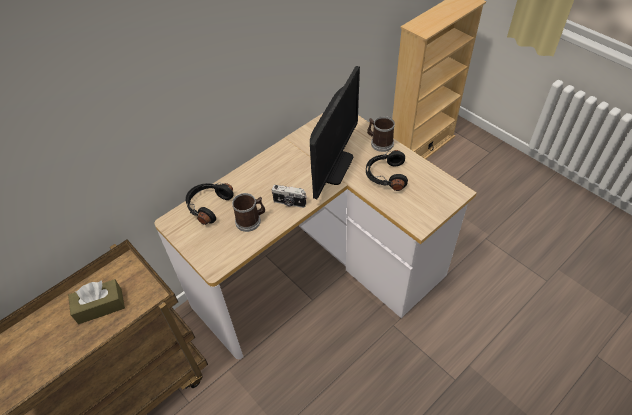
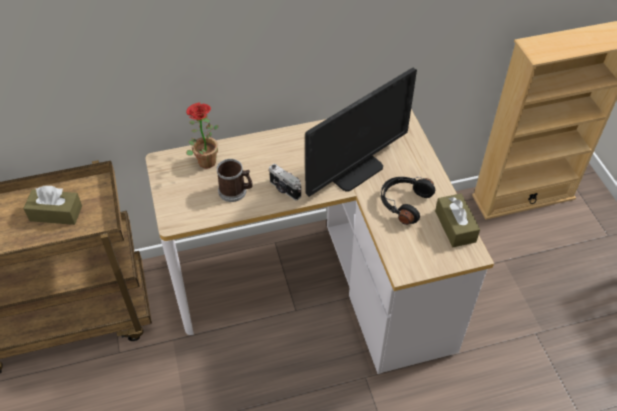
camera: 25 degrees right, 0 degrees up
black headphones [185,182,234,225] -> potted plant [186,102,219,168]
mug [367,116,395,152] -> none
none -> brown tissue box [435,194,480,247]

